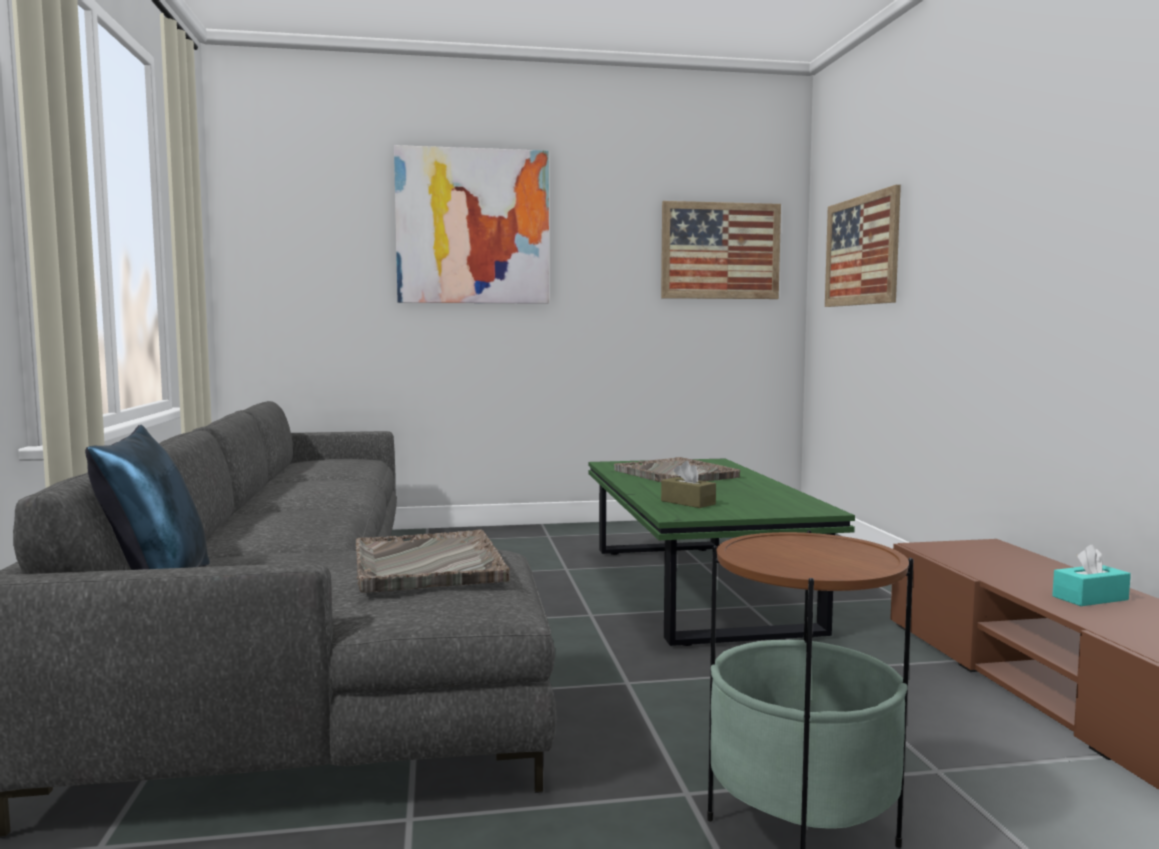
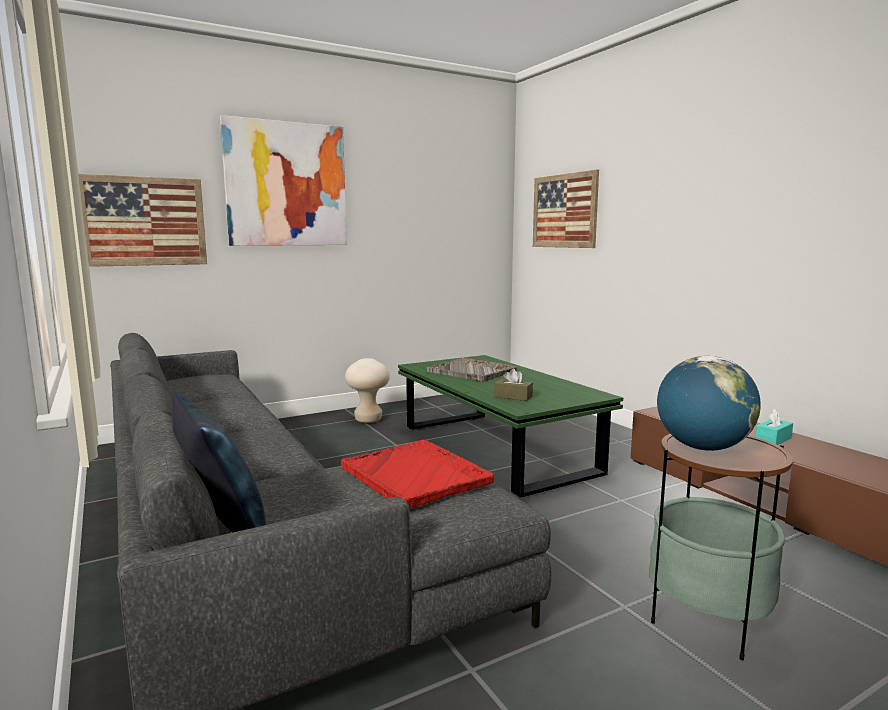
camera: 20 degrees left, 5 degrees up
grey tray [356,529,510,593] -> red tray [341,440,494,508]
picture [661,201,781,299] -> picture moved to [78,174,207,267]
none -> beige stool [345,358,390,423]
none -> globe [657,356,761,451]

